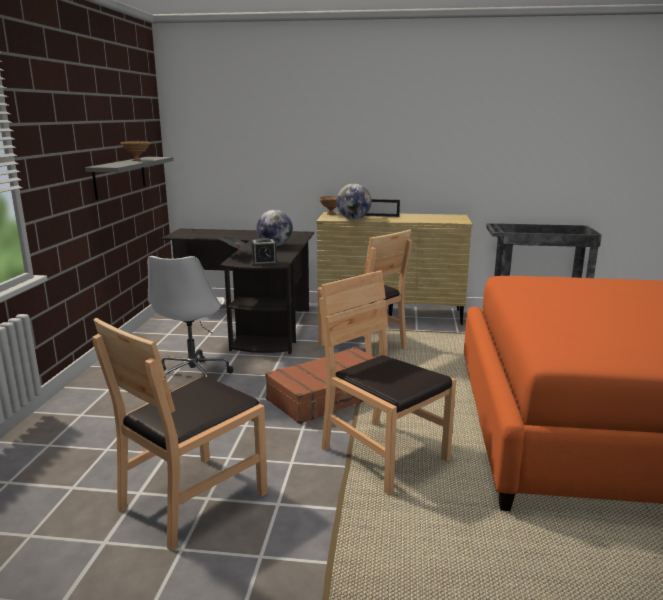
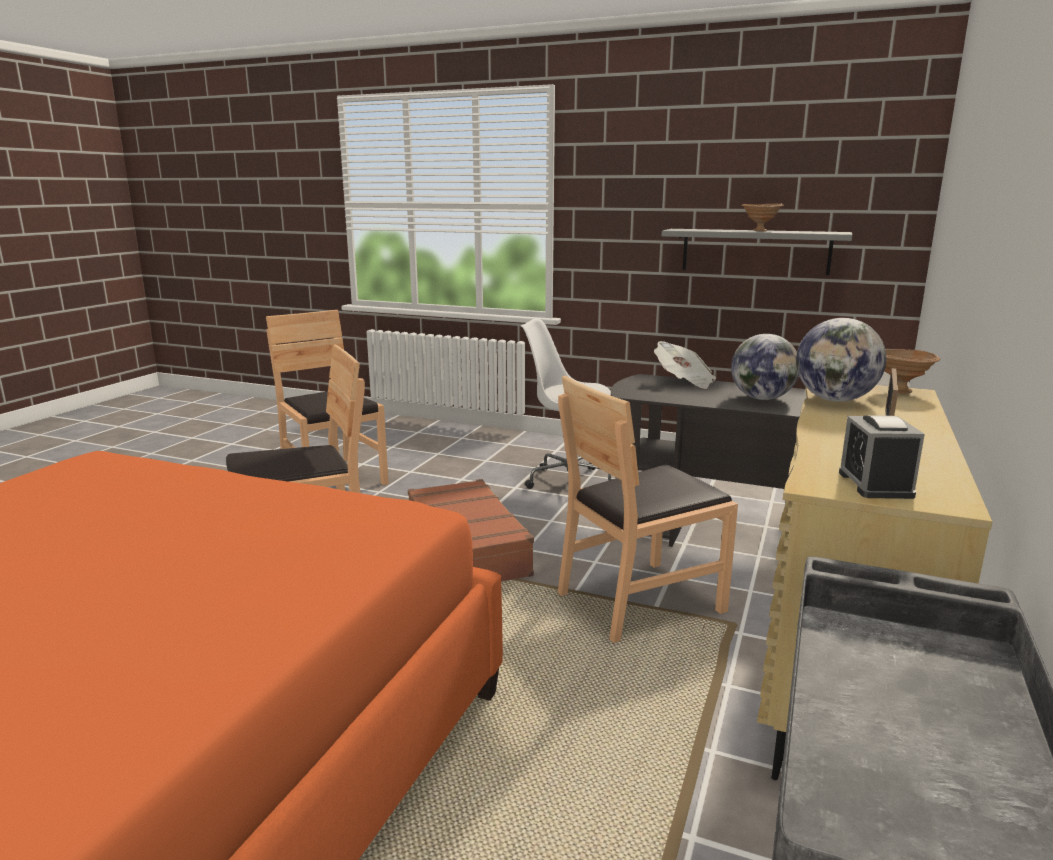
camera: 105 degrees right, 0 degrees up
alarm clock [251,238,278,266] -> alarm clock moved to [839,415,925,499]

